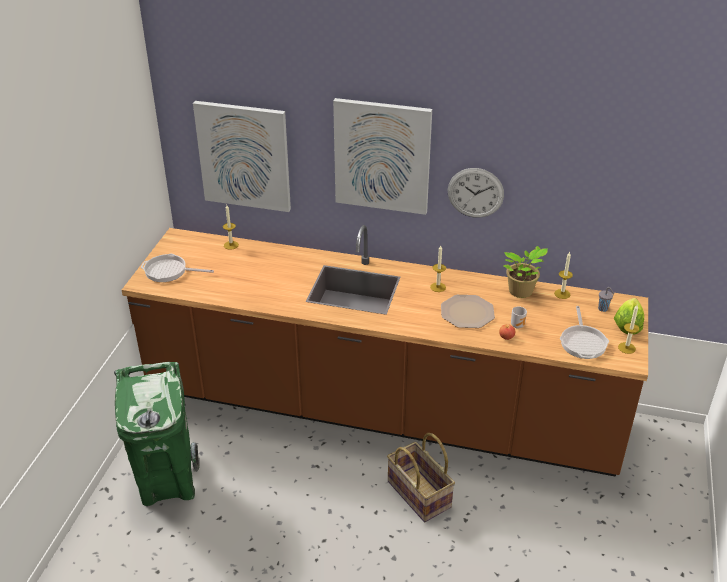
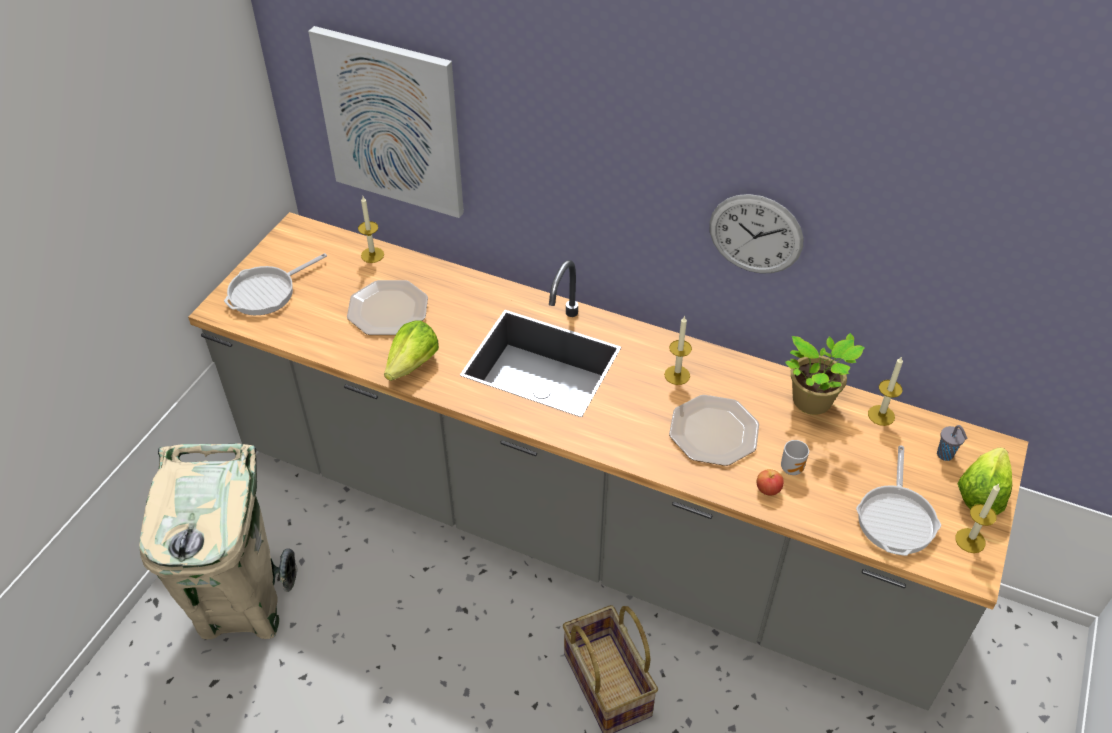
camera: 10 degrees right, 10 degrees up
green trash can [114,362,200,506] -> beige trash can [139,444,298,639]
brown counter [122,225,648,477] -> grey counter [188,212,1028,710]
frying pan [141,254,214,282] -> frying pan turned 60 degrees counterclockwise [224,253,327,315]
picture [333,98,432,215] -> none
none -> plate [347,280,428,335]
none -> lettuce [384,320,439,381]

